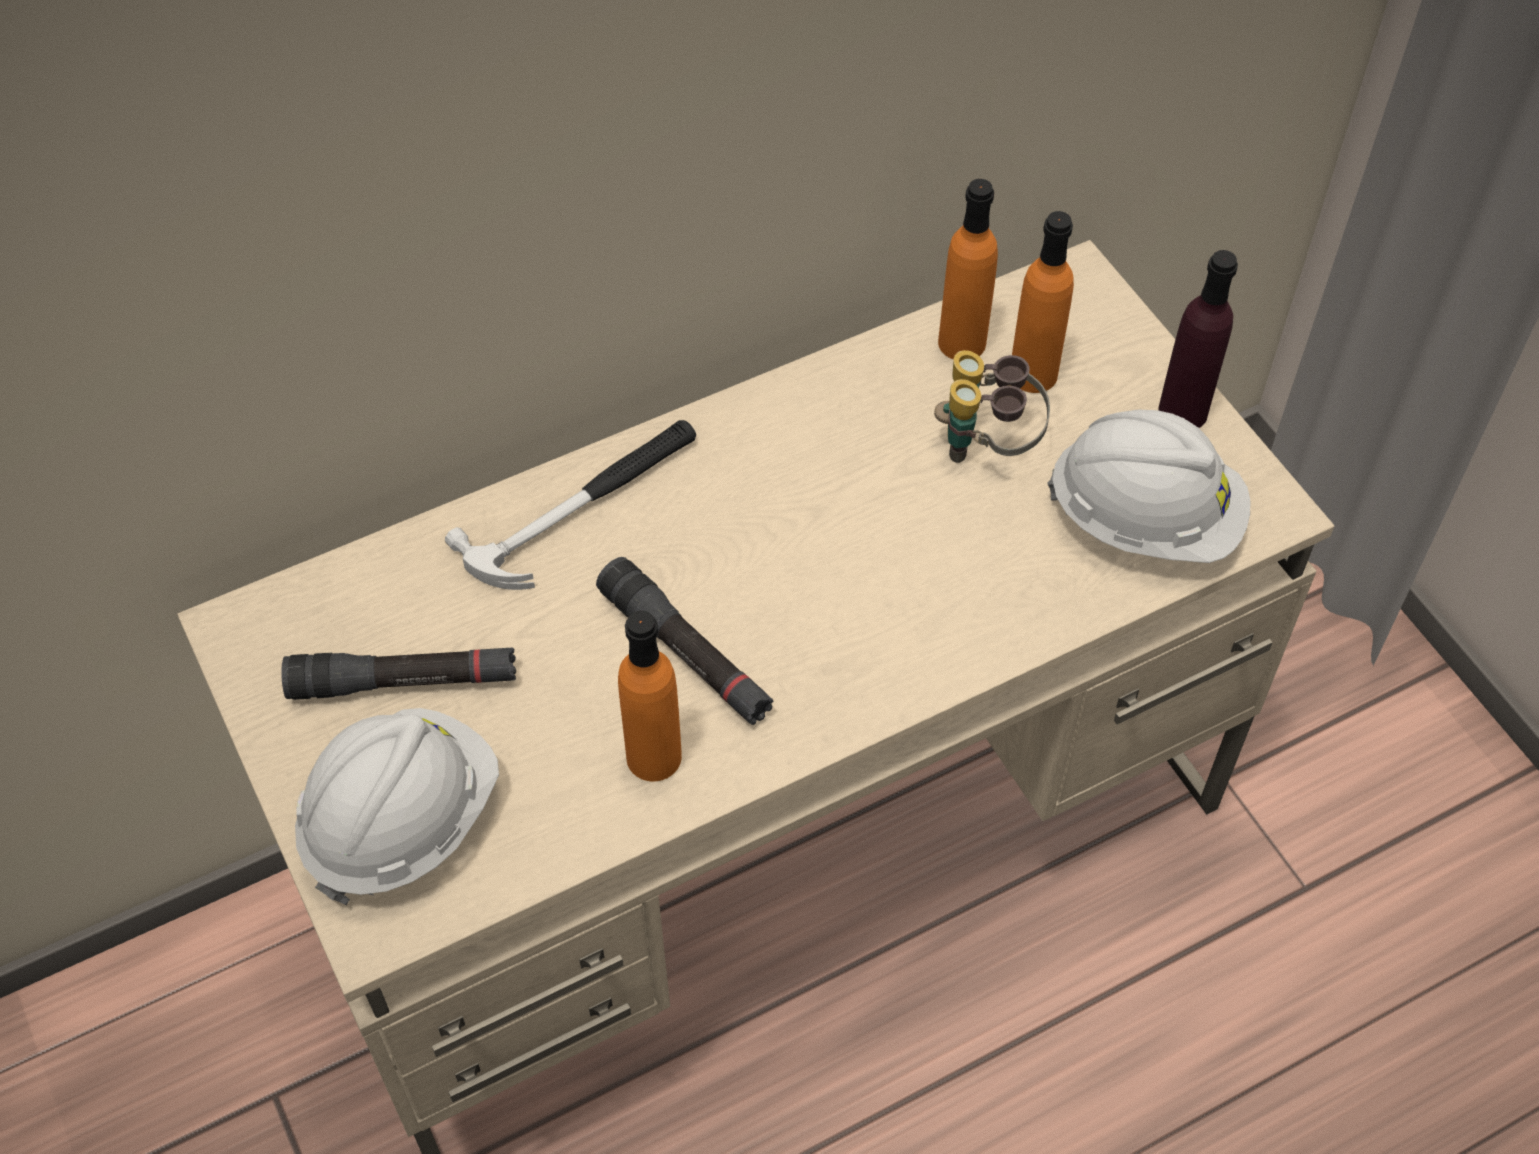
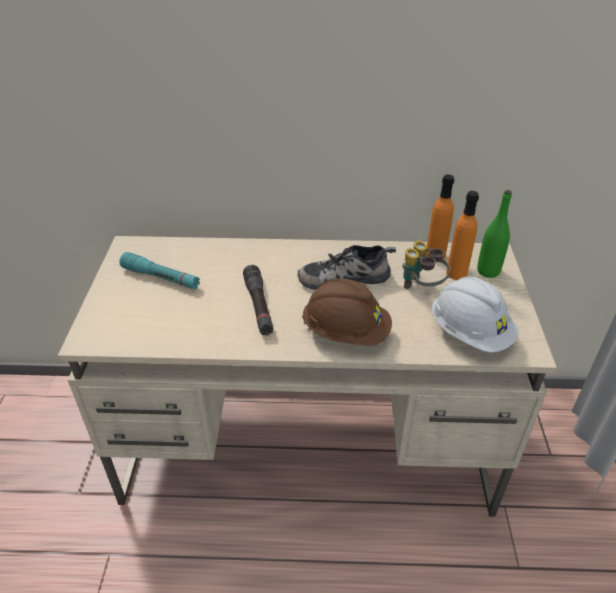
camera: 30 degrees right, 15 degrees down
black flashlight [281,648,516,700] -> turquoise flashlight [119,252,200,289]
white hard hat [295,708,499,905] -> none
hammer [445,420,696,590] -> none
orange bottle [618,610,682,781] -> none
purple bottle [1158,250,1238,428] -> none
none -> shoe [298,245,396,290]
none -> brown hard hat [302,278,392,346]
none -> green bottle [477,190,512,278]

